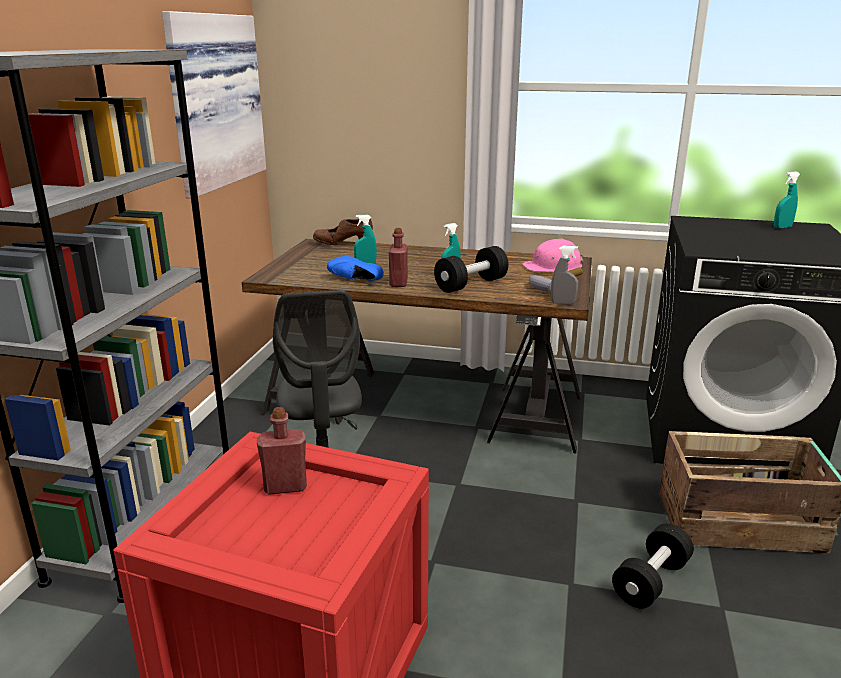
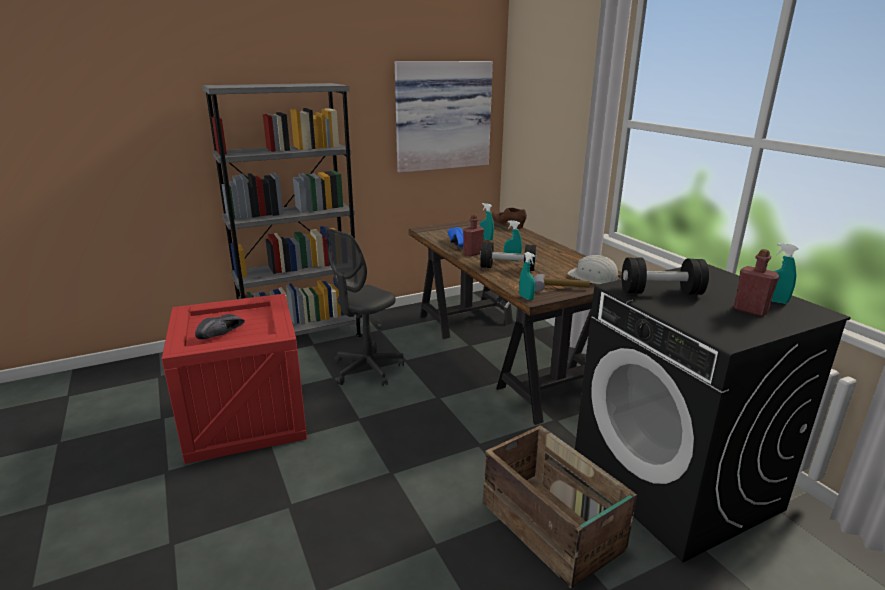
camera: 50 degrees right, 0 degrees up
red bottle [257,407,307,495] -> red bottle moved to [734,249,780,316]
pink hard hat [522,238,583,272] -> white hard hat [567,255,622,284]
grey spray bottle [551,246,578,305] -> turquoise spray bottle [519,252,535,300]
black dumbbell [612,523,694,609] -> black dumbbell moved to [622,258,709,295]
none -> black shoe [195,314,245,339]

